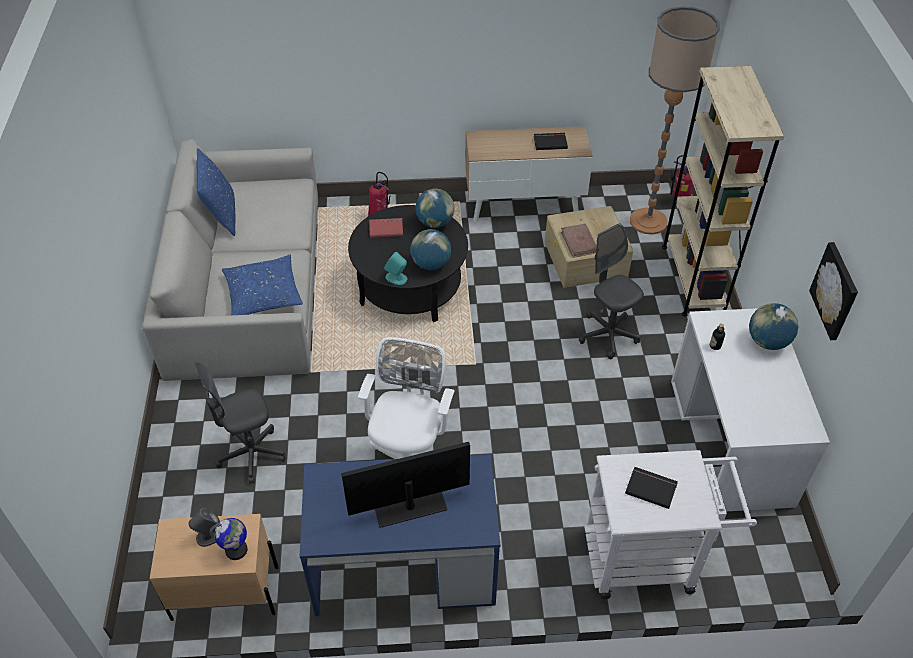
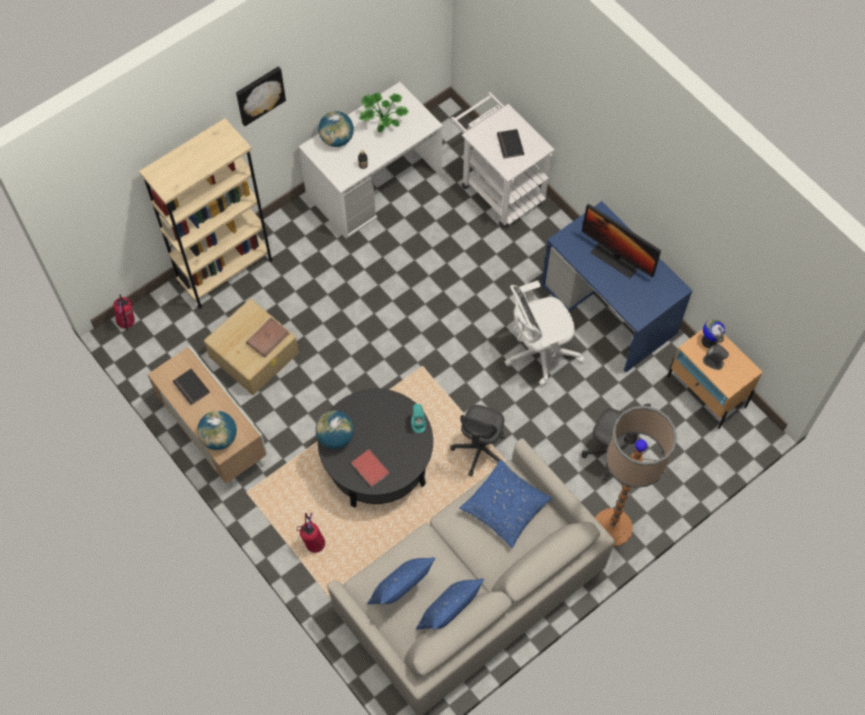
camera: 125 degrees left, 15 degrees up
globe [410,229,451,270] -> globe moved to [197,411,237,450]
grey office chair [579,223,644,359] -> grey office chair moved to [450,405,505,477]
floor lamp [630,6,720,235] -> floor lamp moved to [595,406,677,546]
picture [809,242,858,340] -> picture moved to [236,66,286,126]
none -> potted plant [359,92,409,133]
none -> blue pillow [367,557,435,604]

